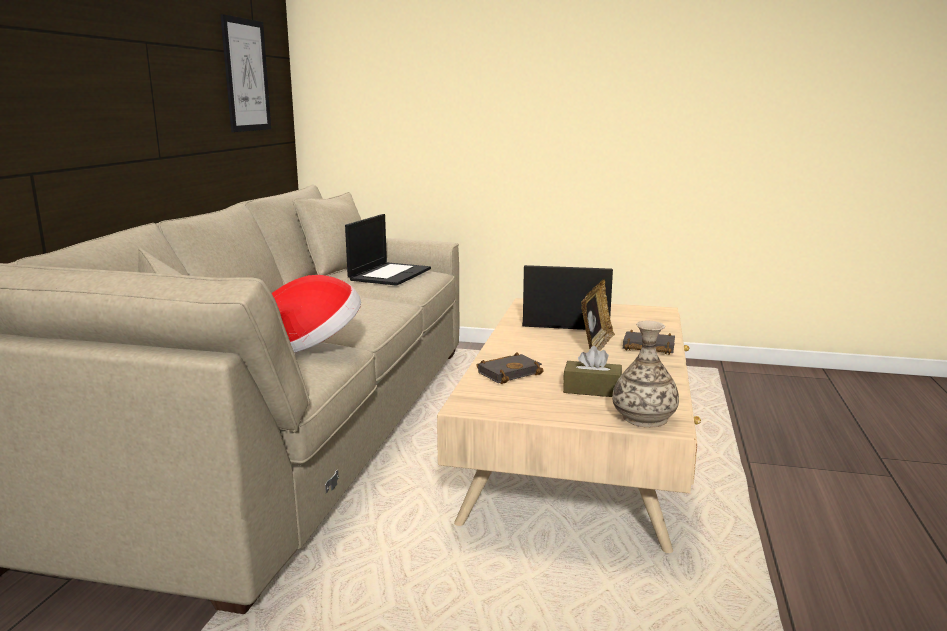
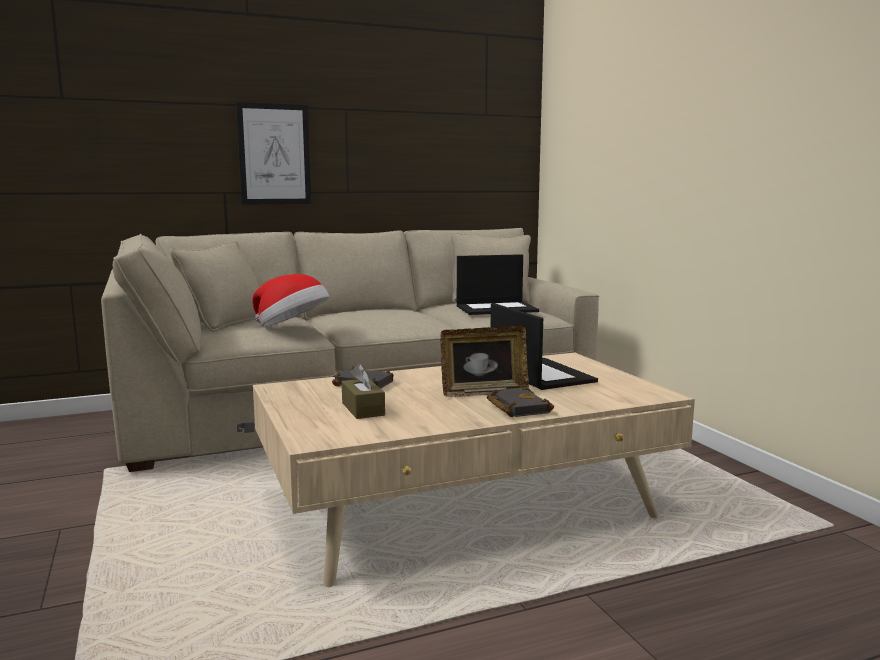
camera: 55 degrees right, 5 degrees down
picture [220,14,271,132] -> picture moved to [236,102,311,205]
vase [612,320,679,428] -> none

